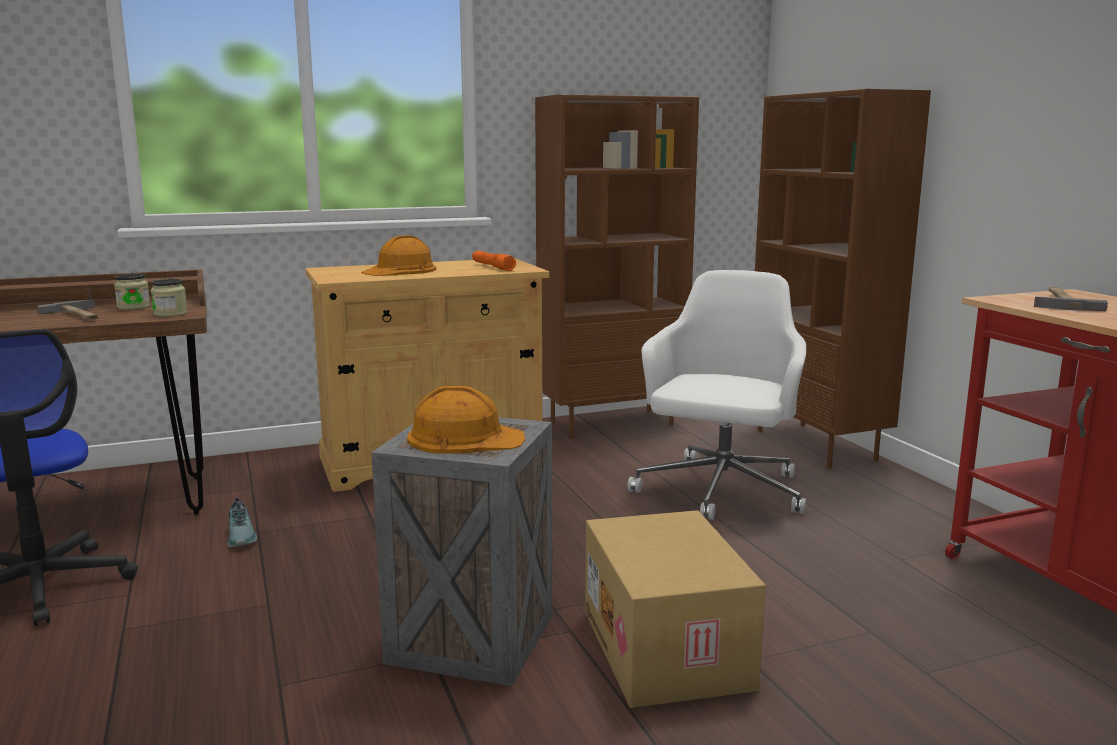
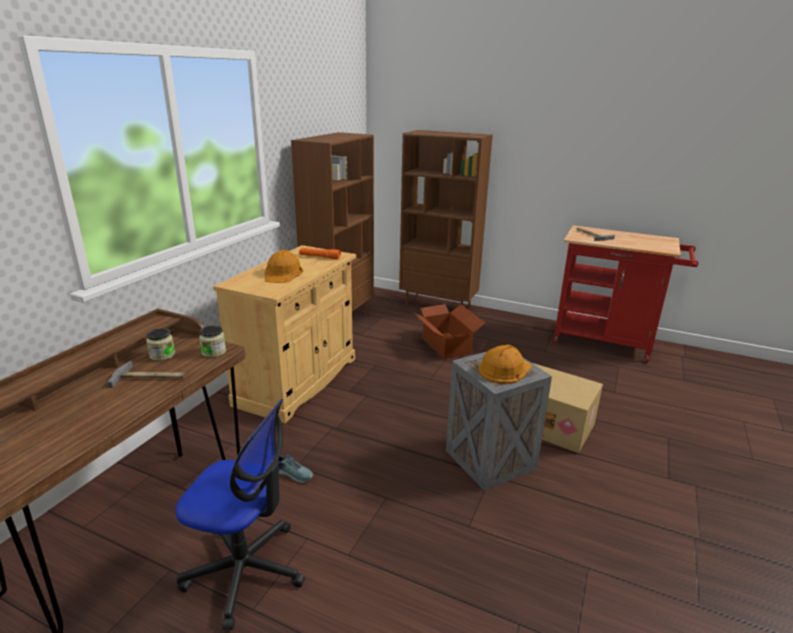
camera: 45 degrees left, 10 degrees up
white office chair [627,270,806,520] -> cardboard box [413,304,486,359]

